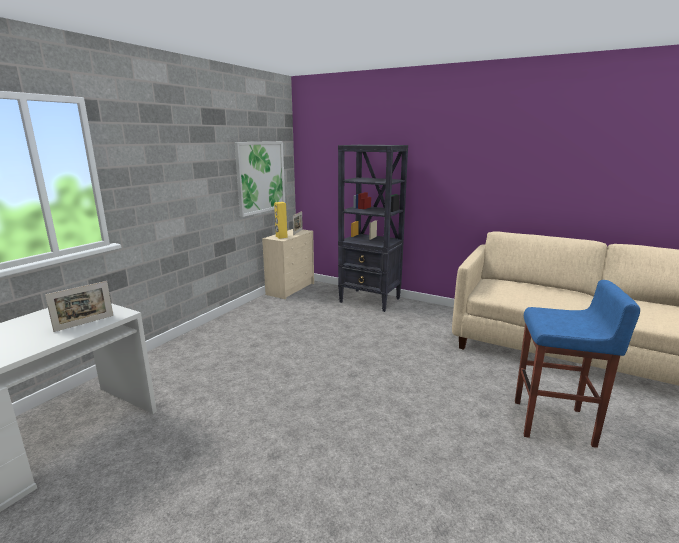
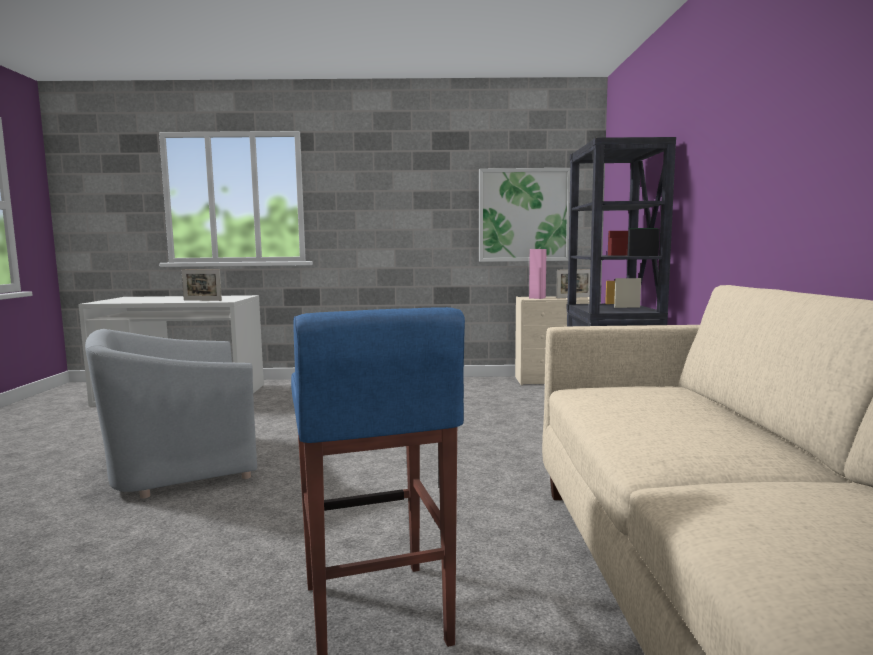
camera: 60 degrees right, 10 degrees down
yellow speaker [274,202,288,239] -> pink speaker [529,249,547,299]
none -> grey armchair [85,329,257,499]

